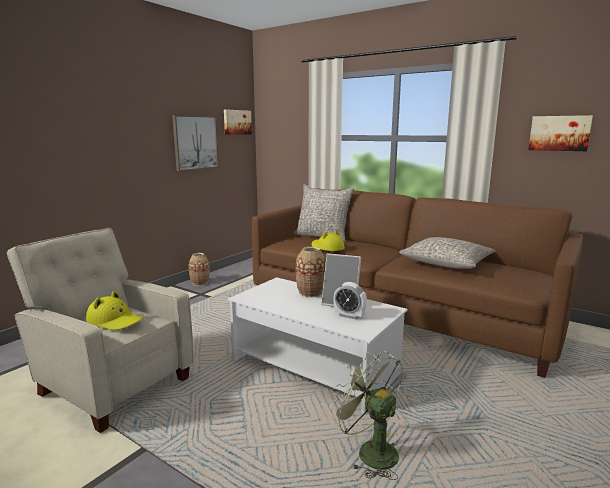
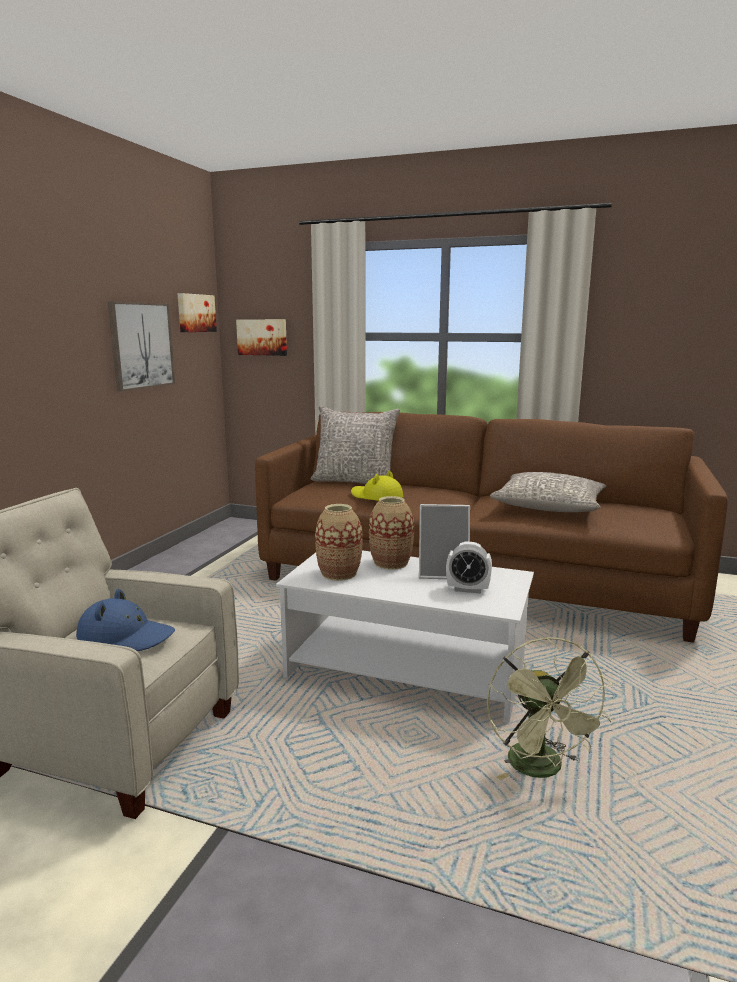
camera: 15 degrees left, 0 degrees up
yellow hat [86,291,143,330] -> blue hat [76,589,175,651]
vase [189,253,210,286] -> vase moved to [315,504,363,581]
green fan [329,350,403,480] -> green fan turned 135 degrees counterclockwise [487,637,613,780]
picture [528,115,593,151] -> picture moved to [236,319,287,356]

